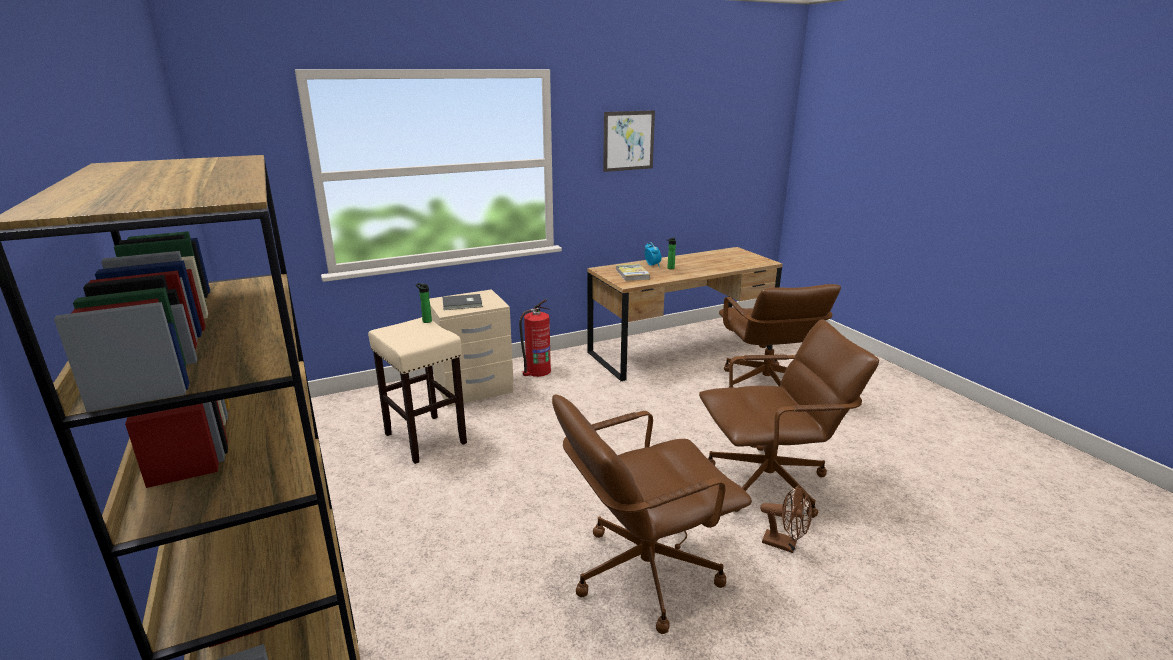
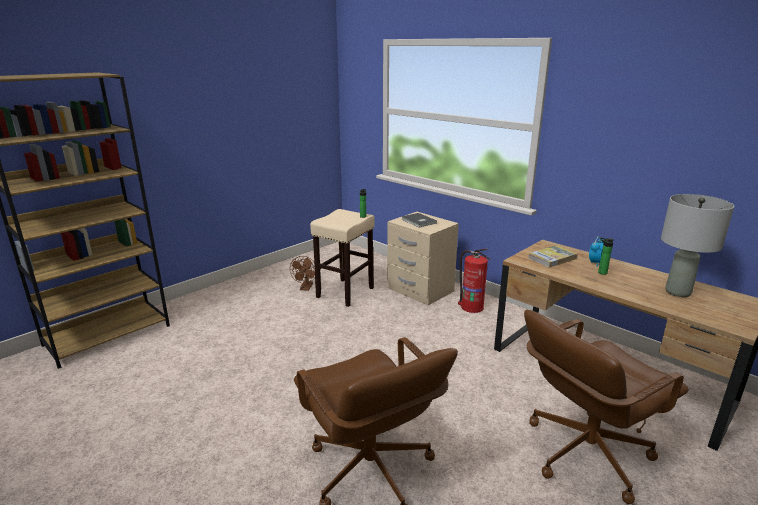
camera: 70 degrees right, 0 degrees up
brown office chair [552,394,752,634] -> none
picture [603,110,655,172] -> none
brown fan [760,485,812,553] -> brown fan moved to [290,256,315,291]
none -> grey table lamp [661,194,735,297]

